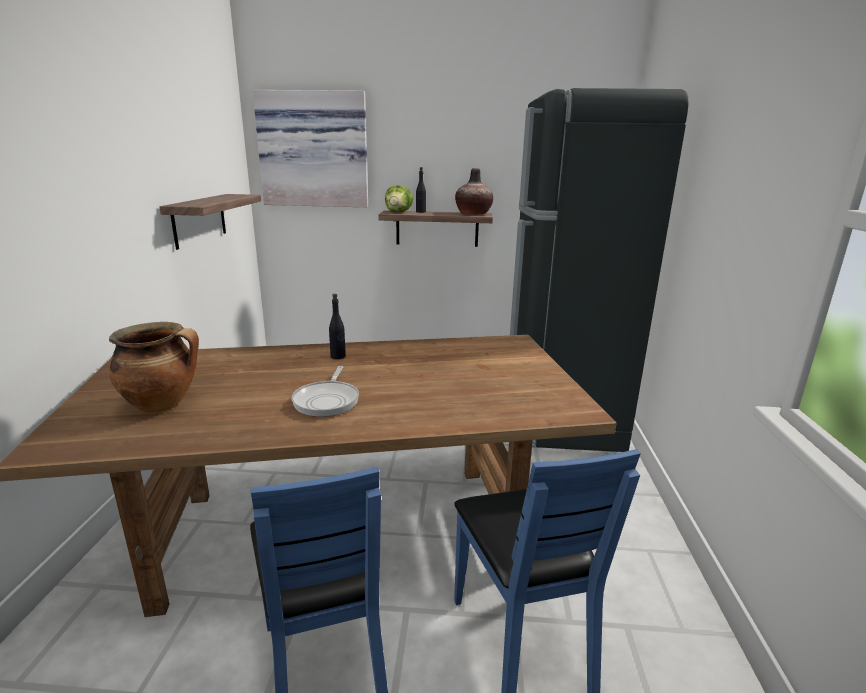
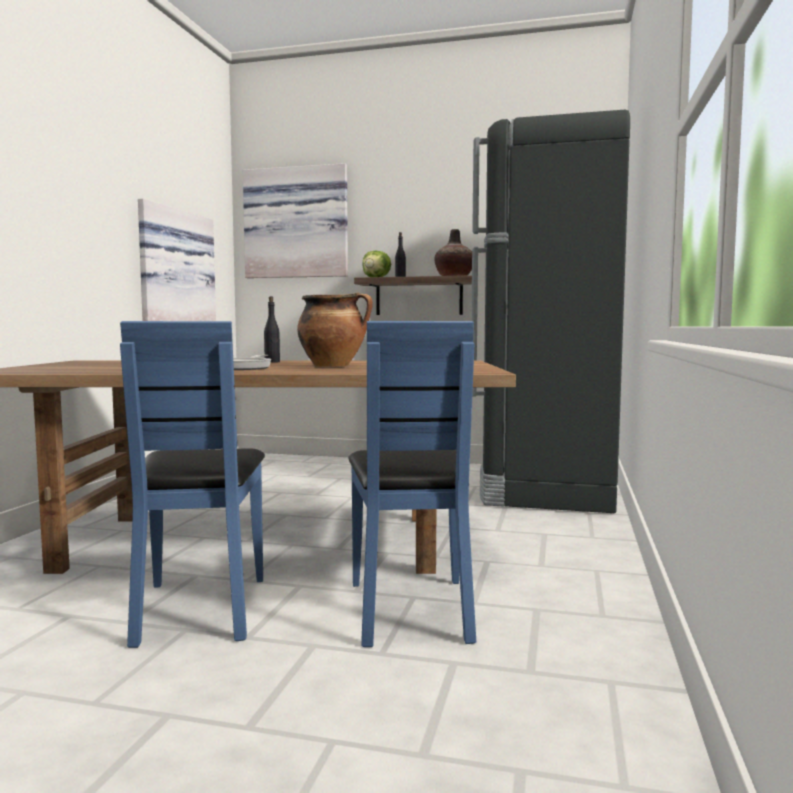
camera: 10 degrees right, 15 degrees down
cooking pot [109,322,199,413] -> cooking pot moved to [297,293,373,367]
shelf [159,194,261,250] -> picture [138,198,216,321]

